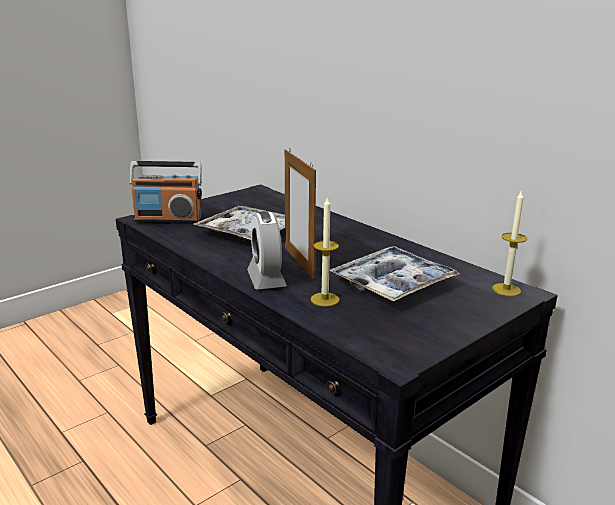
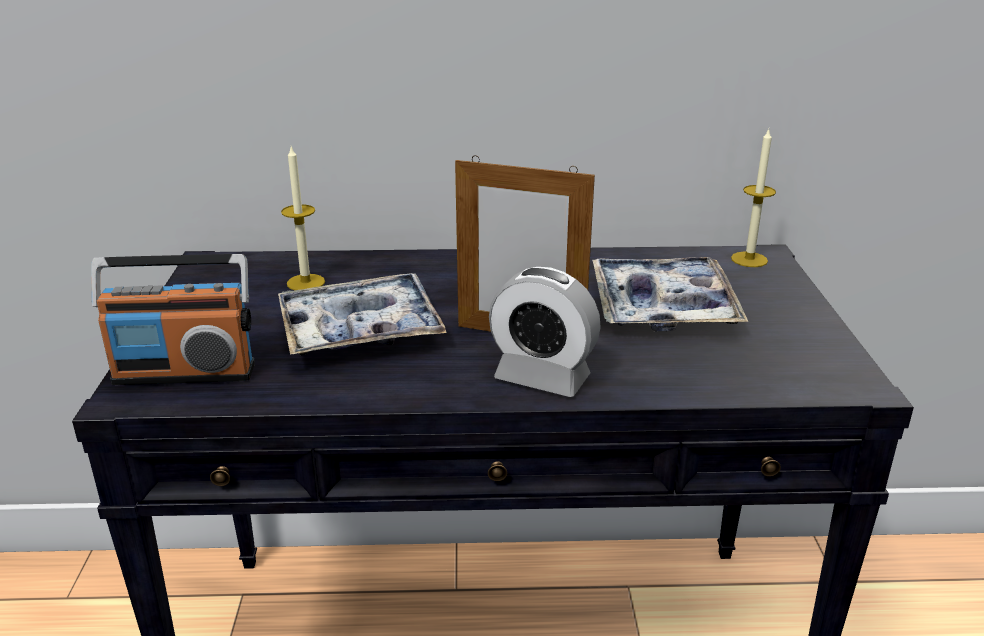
camera: 50 degrees left, 5 degrees up
radio [129,161,202,224] -> radio turned 45 degrees clockwise [91,254,255,385]
candle [311,196,340,307] -> candle moved to [281,147,325,290]

